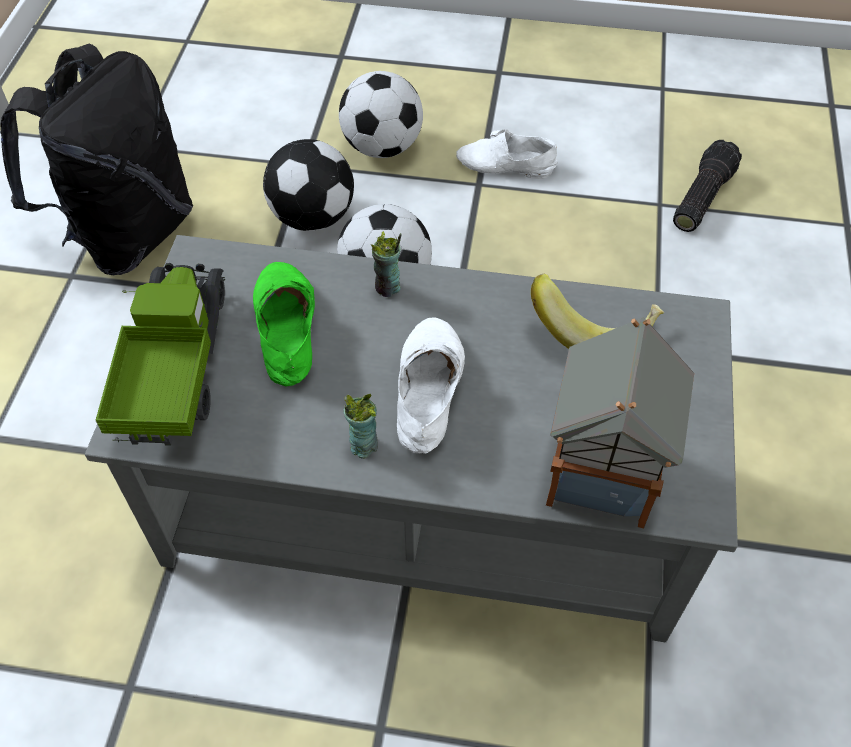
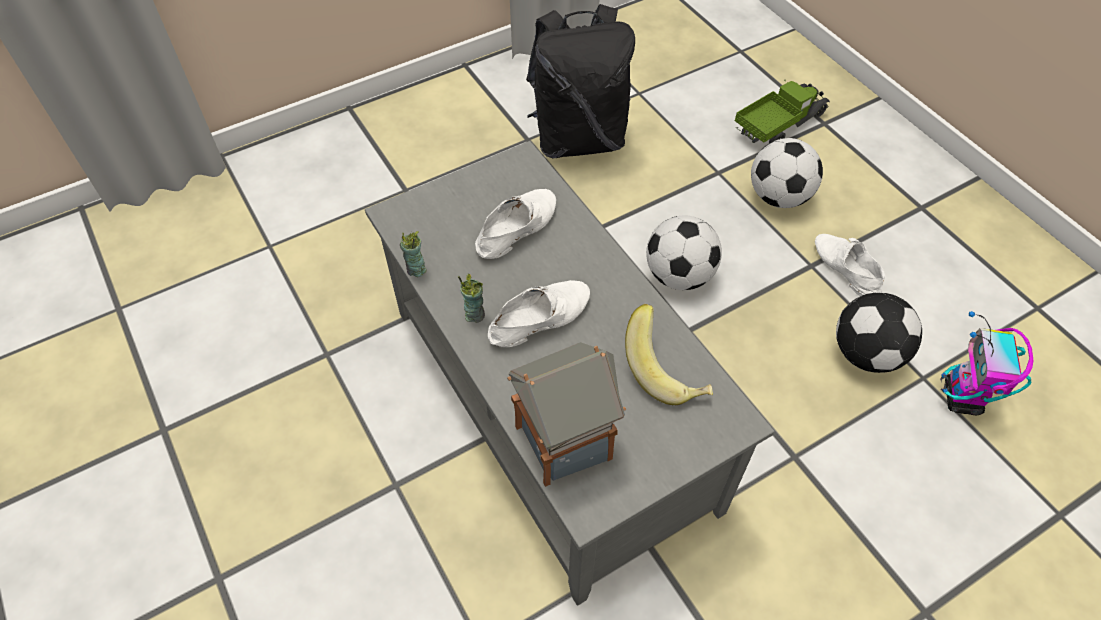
camera: 50 degrees right, 0 degrees up
toy truck [96,263,225,446] -> toy truck moved to [735,79,830,143]
green shoe [253,262,315,387] -> white shoe [475,189,556,259]
football [263,139,354,231] -> football moved to [836,293,922,373]
cup [371,231,402,297] -> cup moved to [400,231,427,277]
flashlight [673,140,742,232] -> toy robot [940,311,1033,415]

